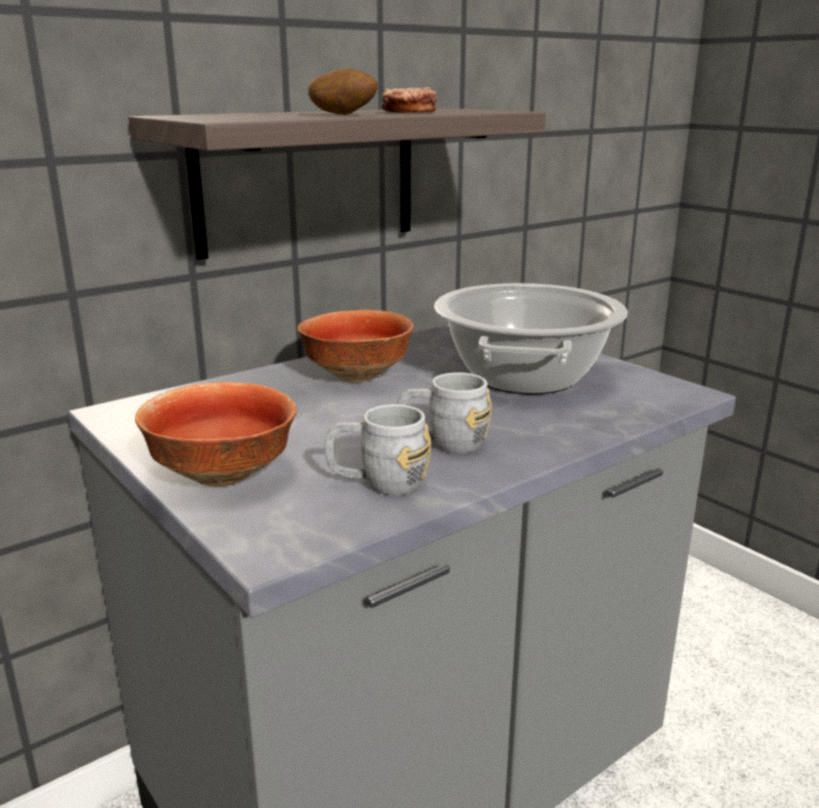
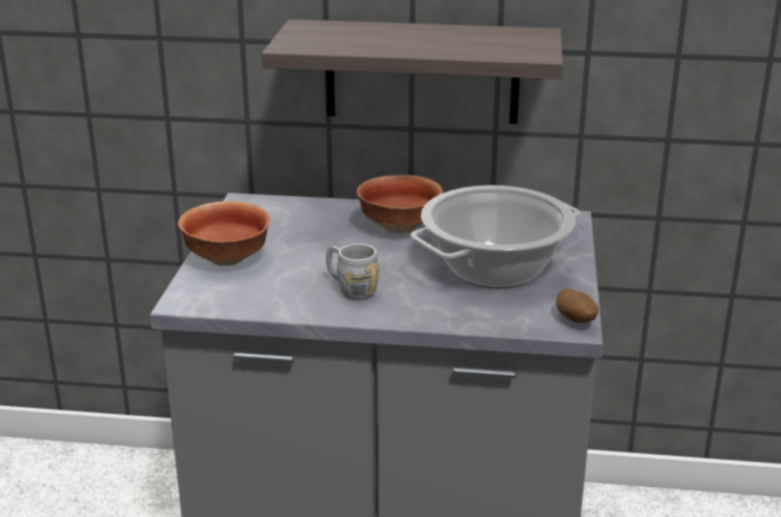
camera: 45 degrees right, 5 degrees up
potato [308,69,378,115] -> potato moved to [556,288,599,323]
grey mug [325,404,431,496] -> none
donut [382,87,437,113] -> none

